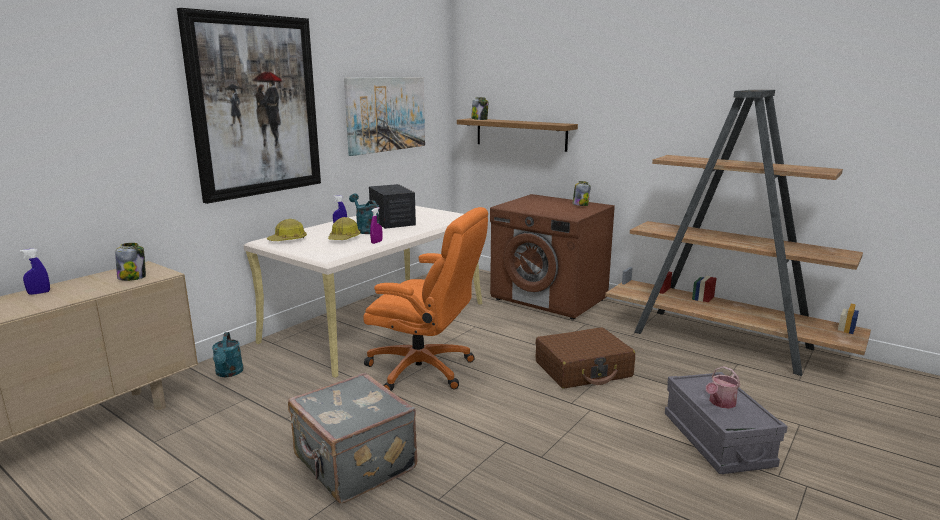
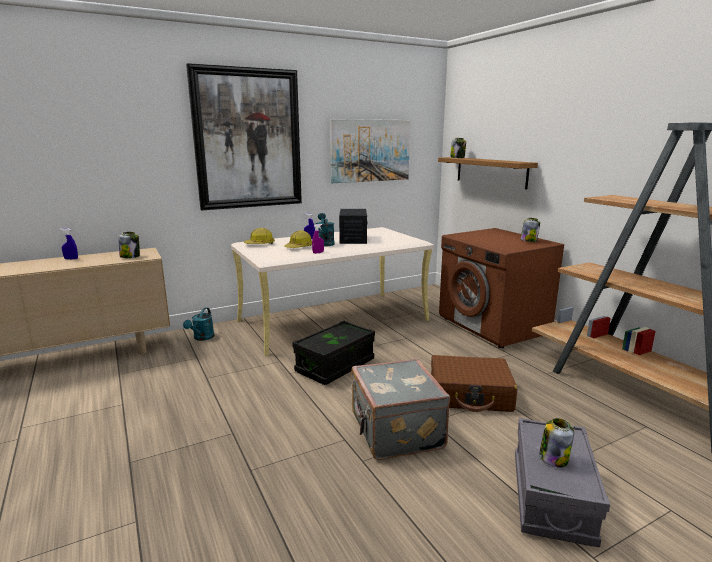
camera: 25 degrees right, 0 degrees up
grey suitcase [288,373,417,503] -> grey suitcase moved to [351,359,450,460]
orange office chair [363,207,488,391] -> black storage box [292,321,375,385]
watering can [706,366,740,409] -> jar [539,418,574,468]

